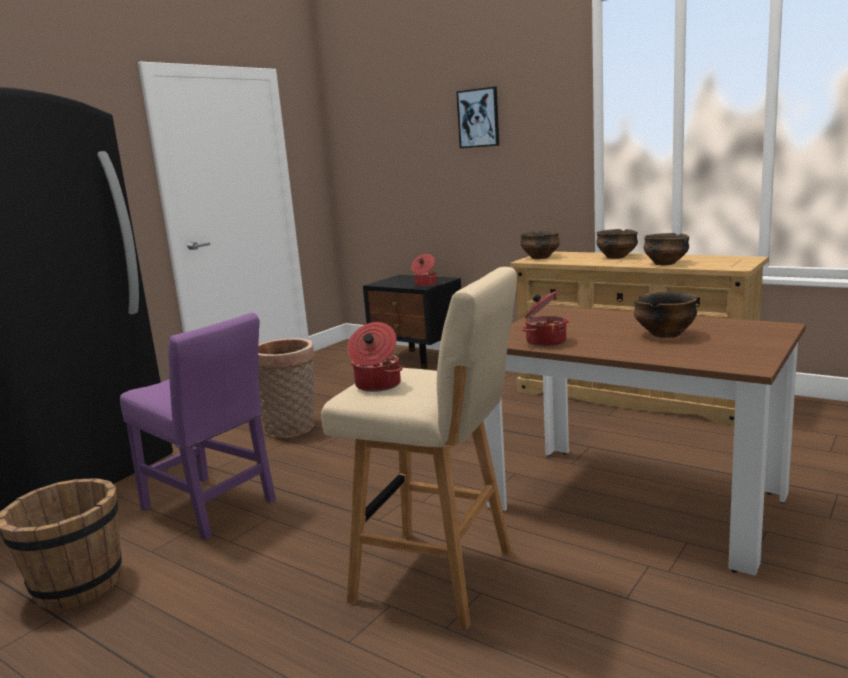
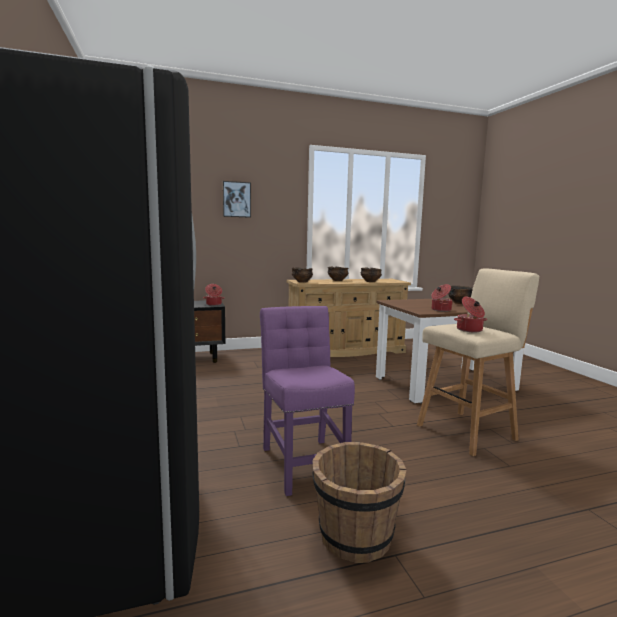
camera: 55 degrees left, 5 degrees down
purple chair [120,313,276,540] -> purple chair turned 90 degrees counterclockwise [260,306,355,496]
basket [258,338,315,438] -> none

